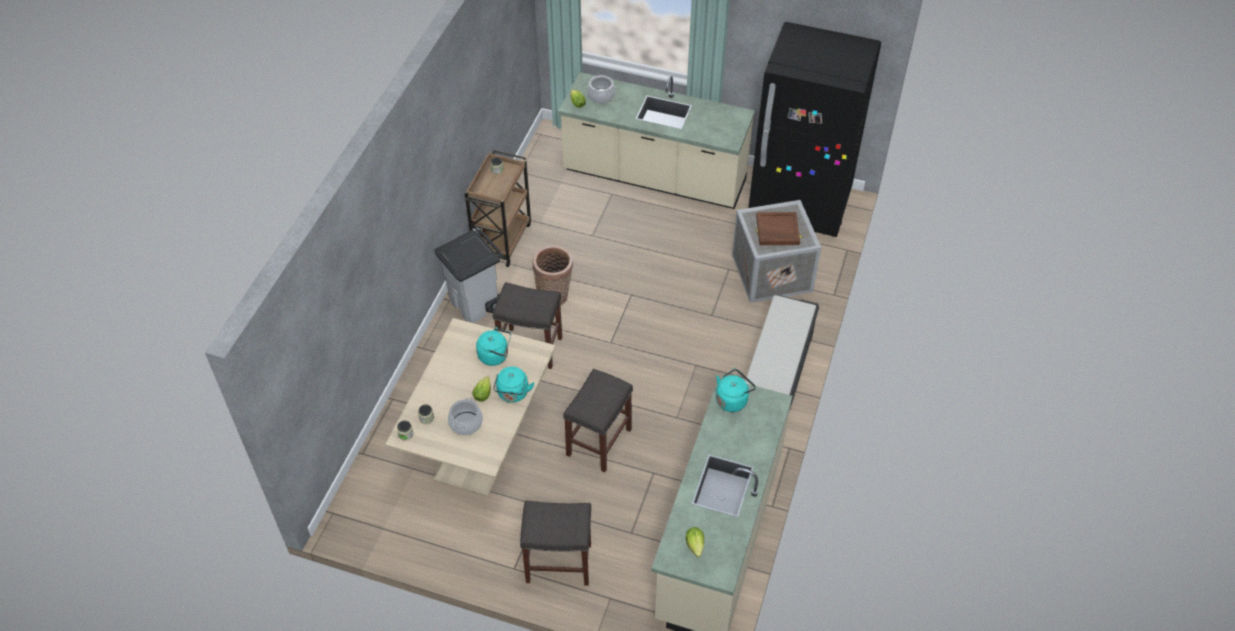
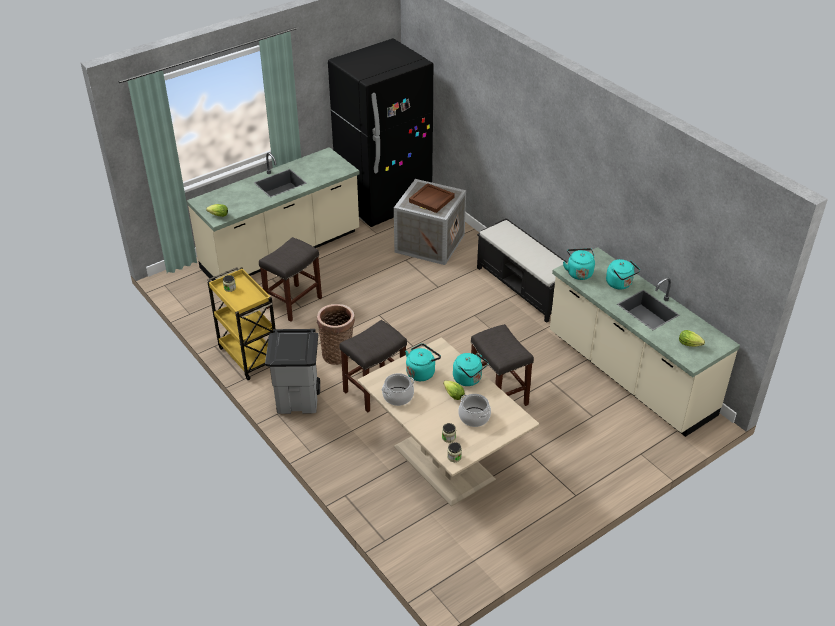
camera: 55 degrees left, 10 degrees down
brown cart [465,150,531,267] -> yellow cart [208,267,276,380]
grey stool [520,500,591,586] -> grey stool moved to [259,237,322,322]
cooking pot [587,75,616,104] -> cooking pot moved to [382,373,414,406]
none -> turquoise kettle [606,259,640,290]

